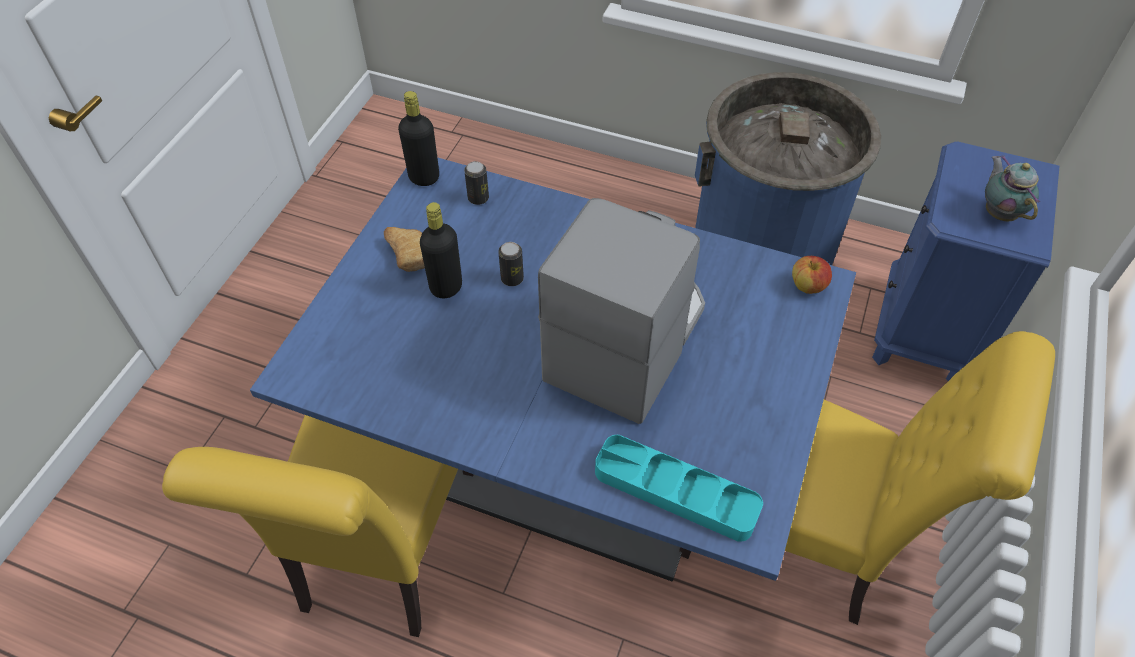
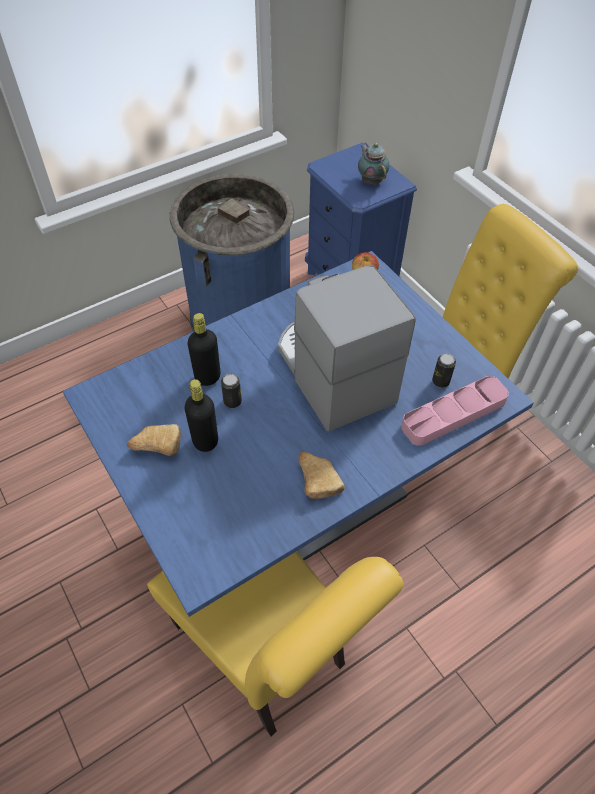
camera: 55 degrees left, 0 degrees up
black bottle [398,91,439,186] -> black bottle moved to [187,313,221,386]
can [464,161,489,205] -> can moved to [432,354,456,388]
turquoise tray [595,435,763,542] -> pink tray [401,376,509,446]
teapot [985,156,1040,221] -> teapot turned 45 degrees clockwise [358,142,389,184]
none -> bread [298,452,345,499]

